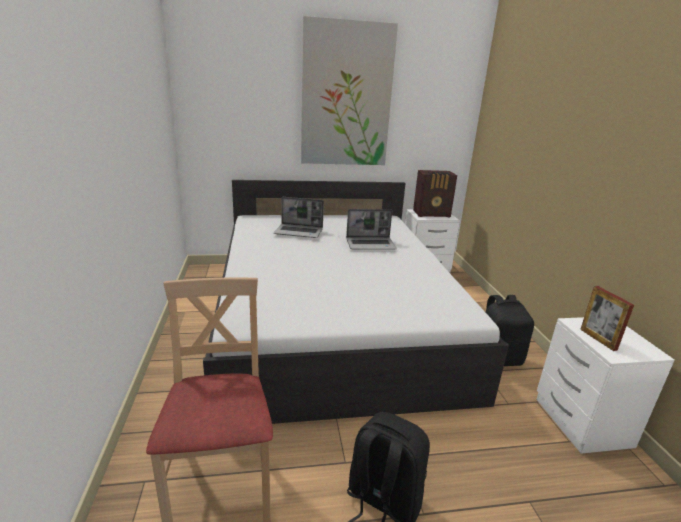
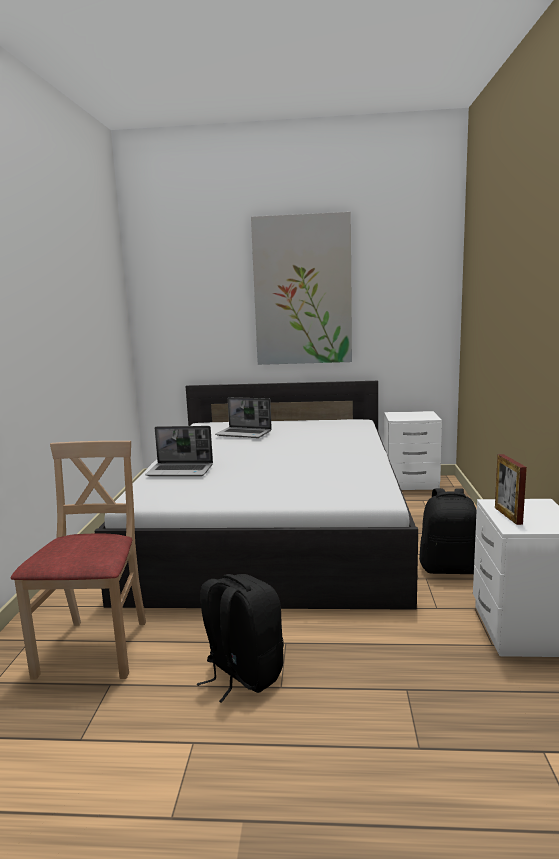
camera: 15 degrees right, 10 degrees down
laptop [346,209,397,250] -> laptop moved to [145,426,213,476]
radio [413,170,457,217] -> none

